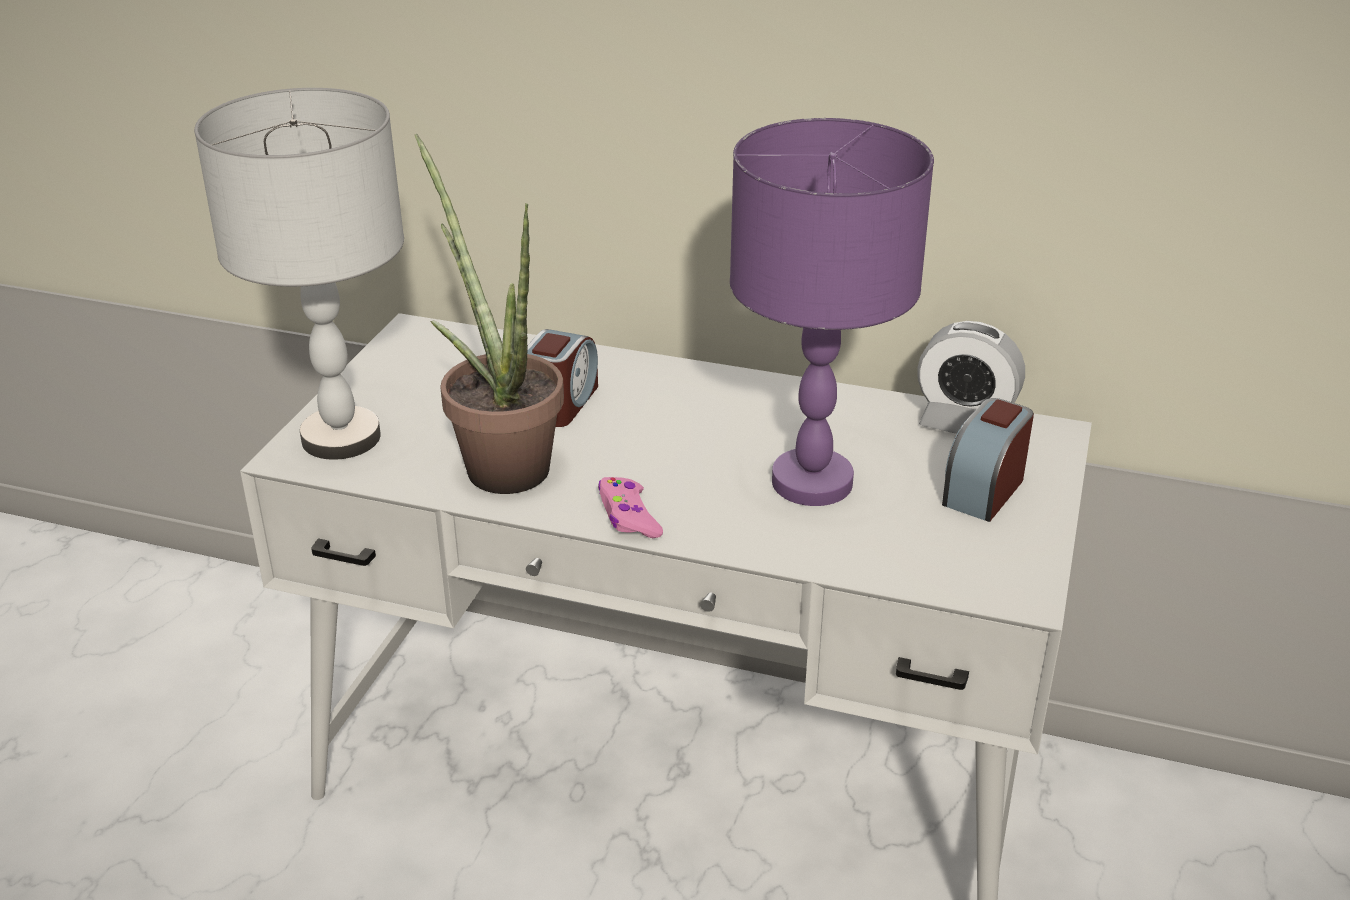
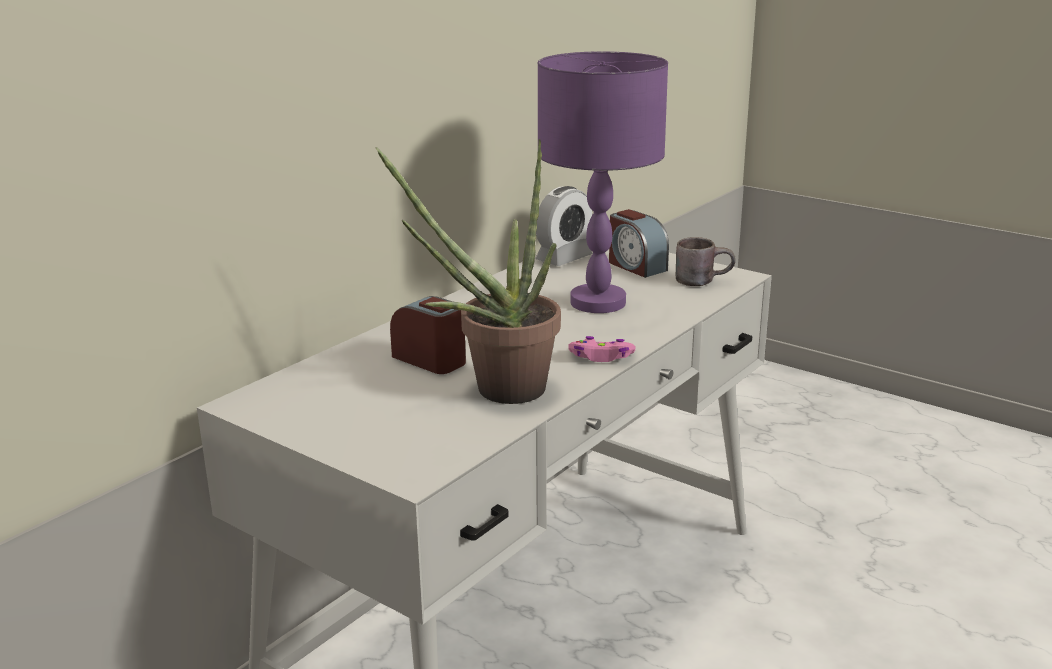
camera: 70 degrees left, 10 degrees down
grey table lamp [194,88,404,460] -> none
none -> brown mug [676,237,736,286]

